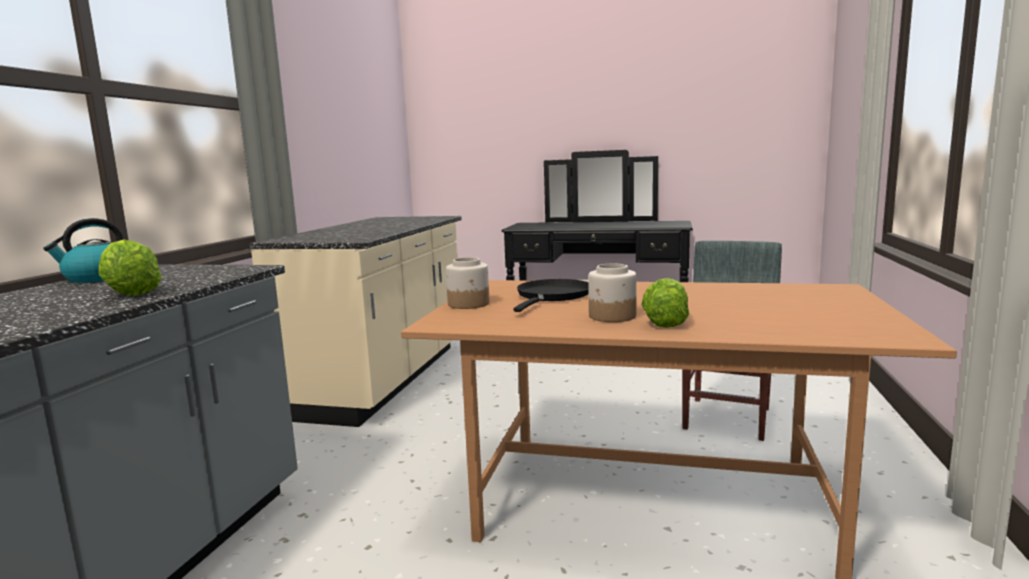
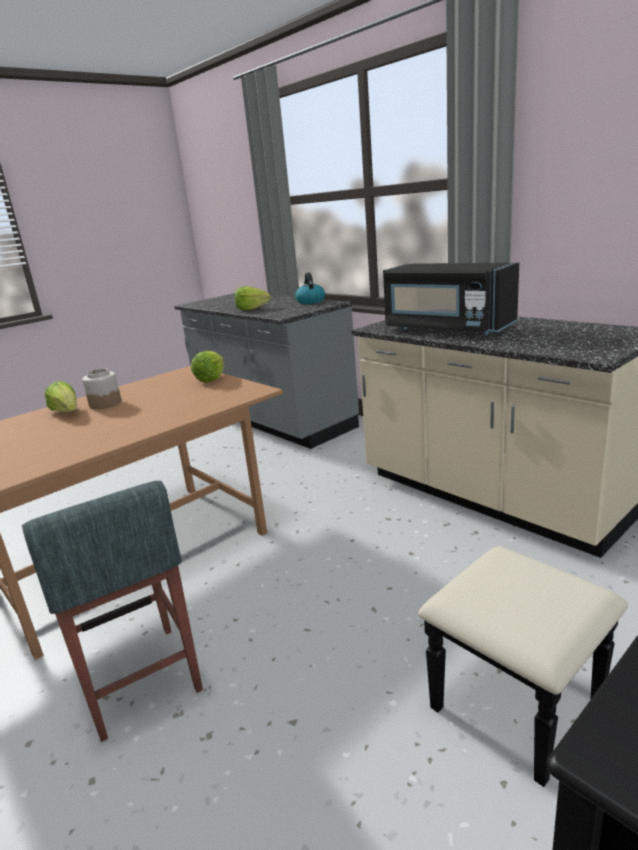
camera: 125 degrees right, 10 degrees up
jar [446,257,489,309] -> lettuce [191,351,224,383]
black frying pan [513,279,589,312] -> none
none -> black microwave [383,263,519,335]

